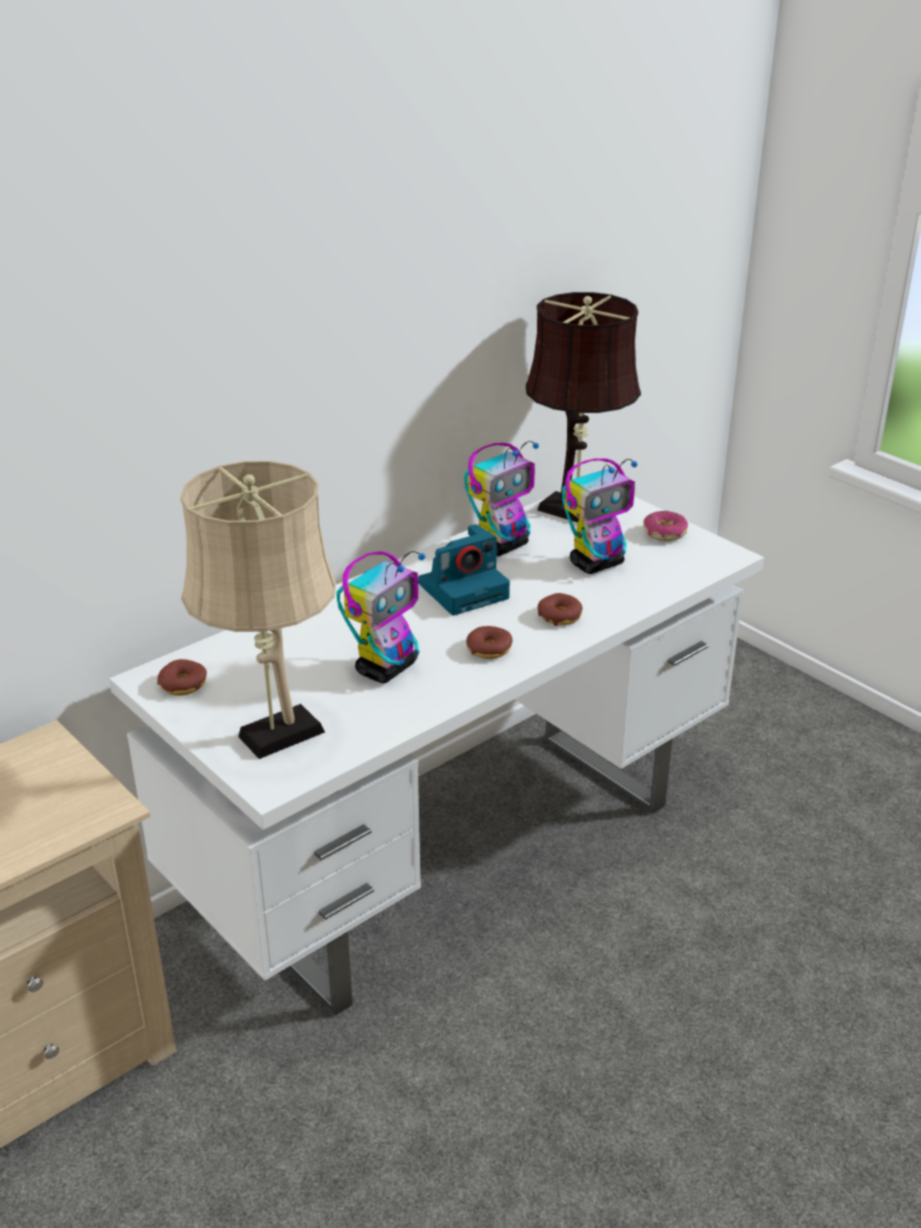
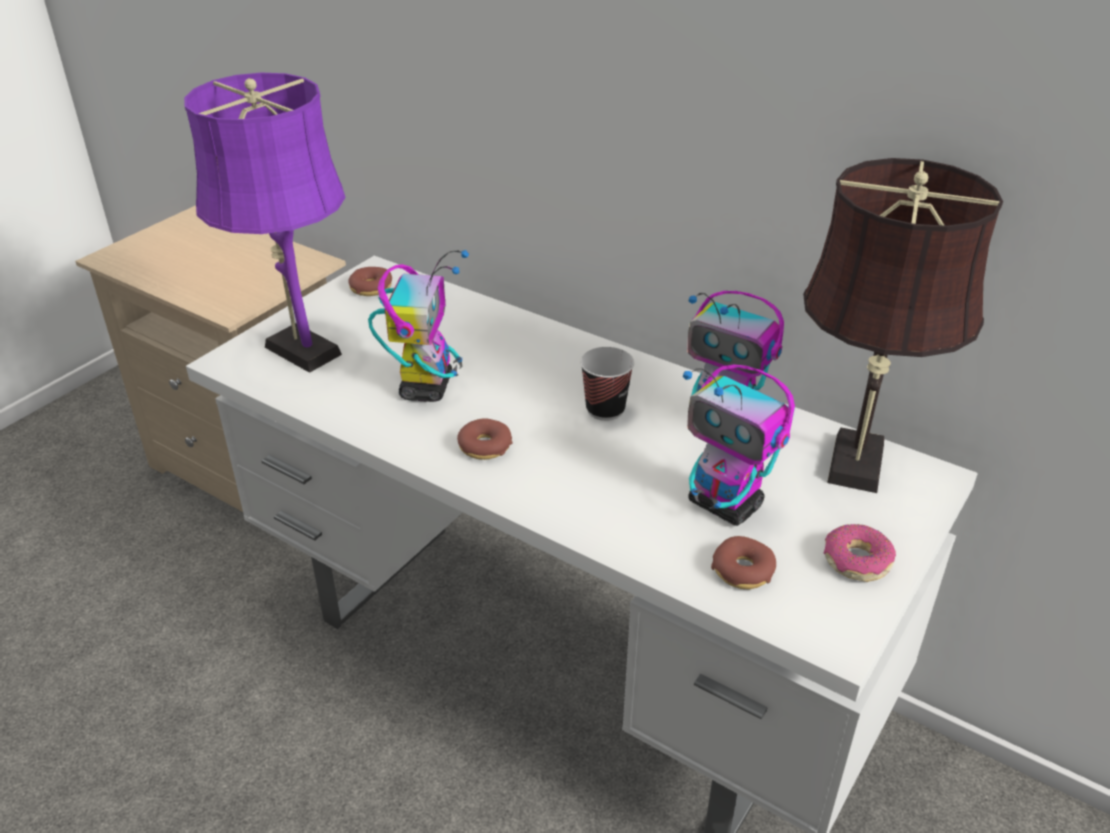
camera: 75 degrees right, 5 degrees up
beige table lamp [180,461,336,759] -> purple table lamp [184,73,345,373]
toy robot [336,551,425,683] -> toy robot turned 105 degrees counterclockwise [368,250,469,402]
camera [418,524,510,616] -> cup [580,347,634,421]
donut [538,593,583,626] -> donut moved to [711,536,776,590]

